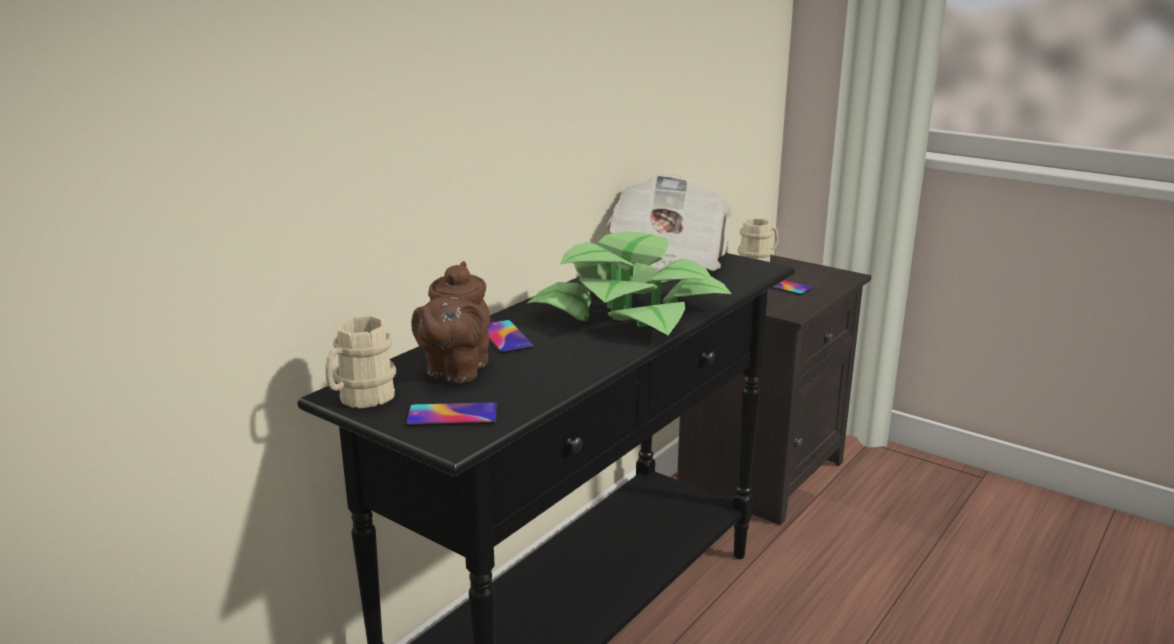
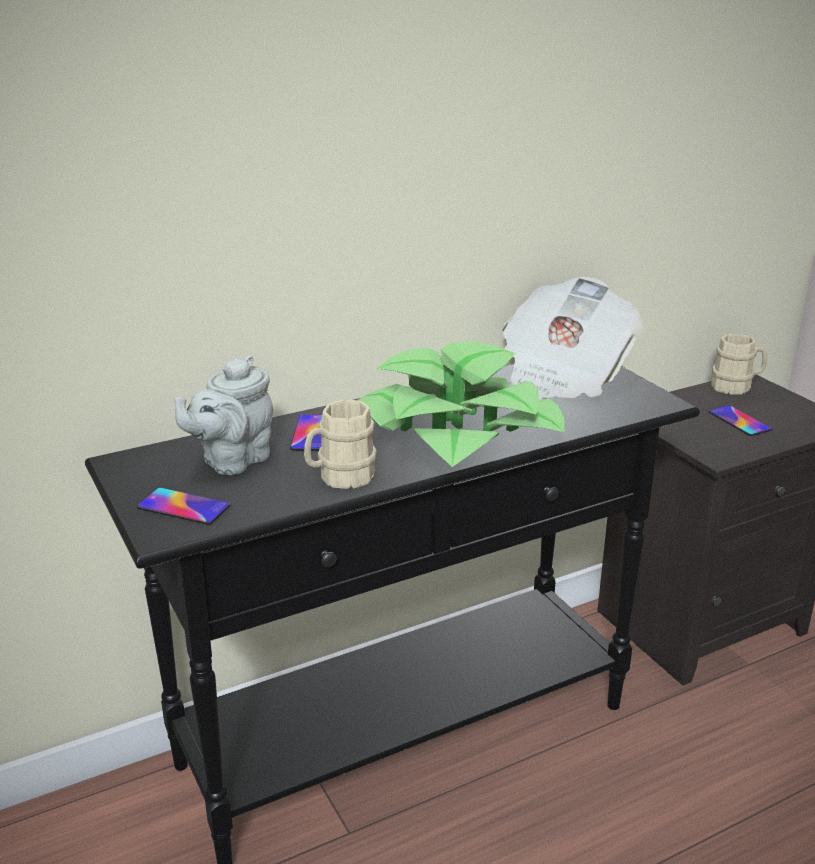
camera: 25 degrees right, 5 degrees up
beige mug [325,315,396,409] -> beige mug moved to [304,400,377,489]
brown teapot [411,261,490,384] -> grey teapot [174,355,273,475]

